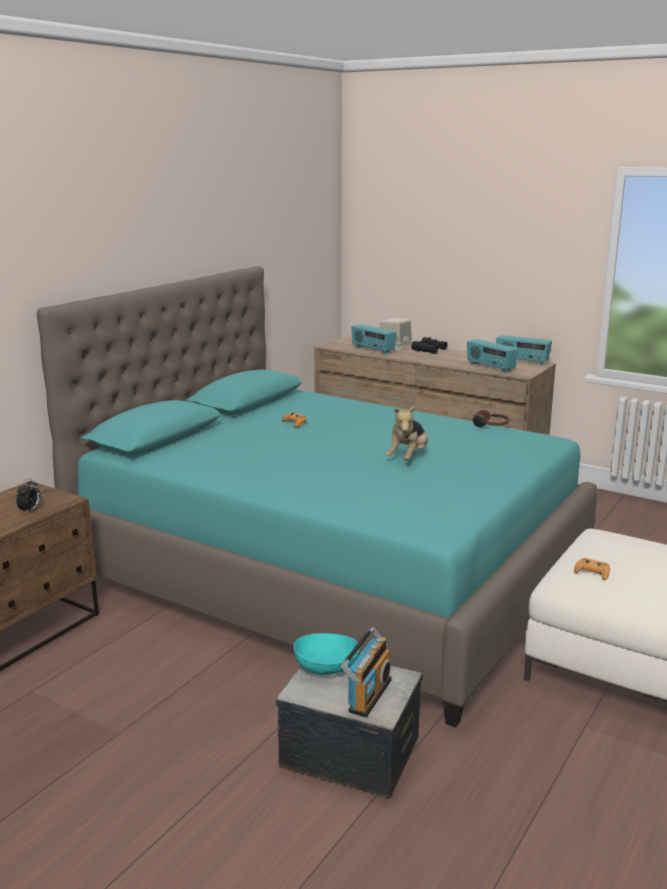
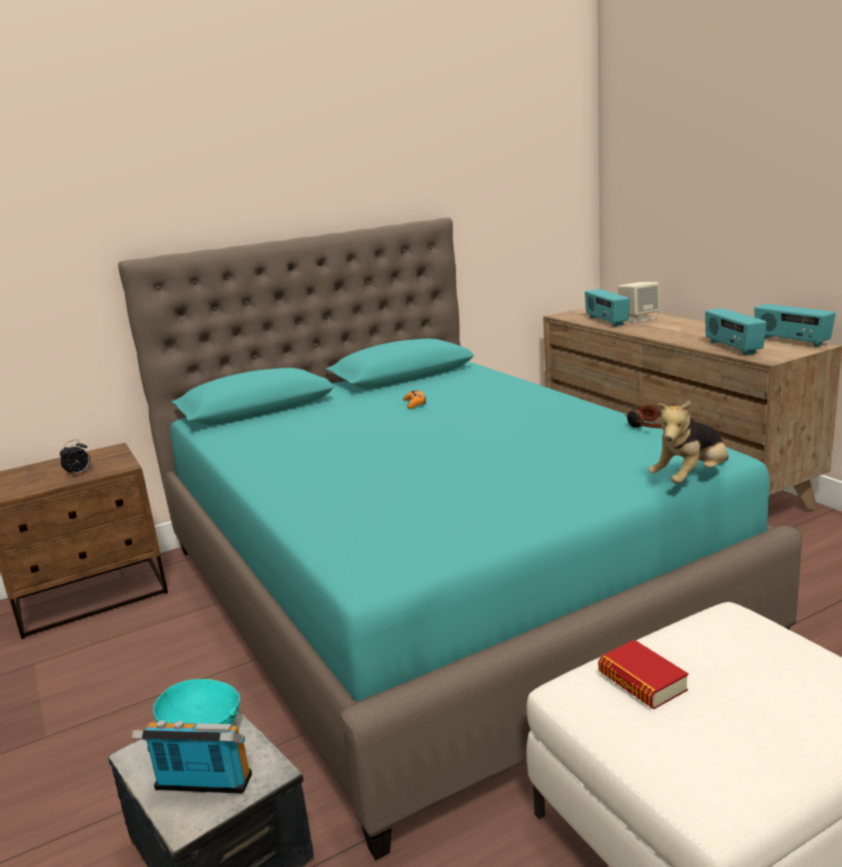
camera: 30 degrees right, 0 degrees up
radio [341,627,392,717] -> radio turned 135 degrees counterclockwise [132,720,252,794]
plush toy [385,405,428,461] -> plush toy moved to [649,401,728,484]
black binoculars [411,337,447,354] -> none
orange game controller [574,558,610,580] -> book [598,640,689,709]

